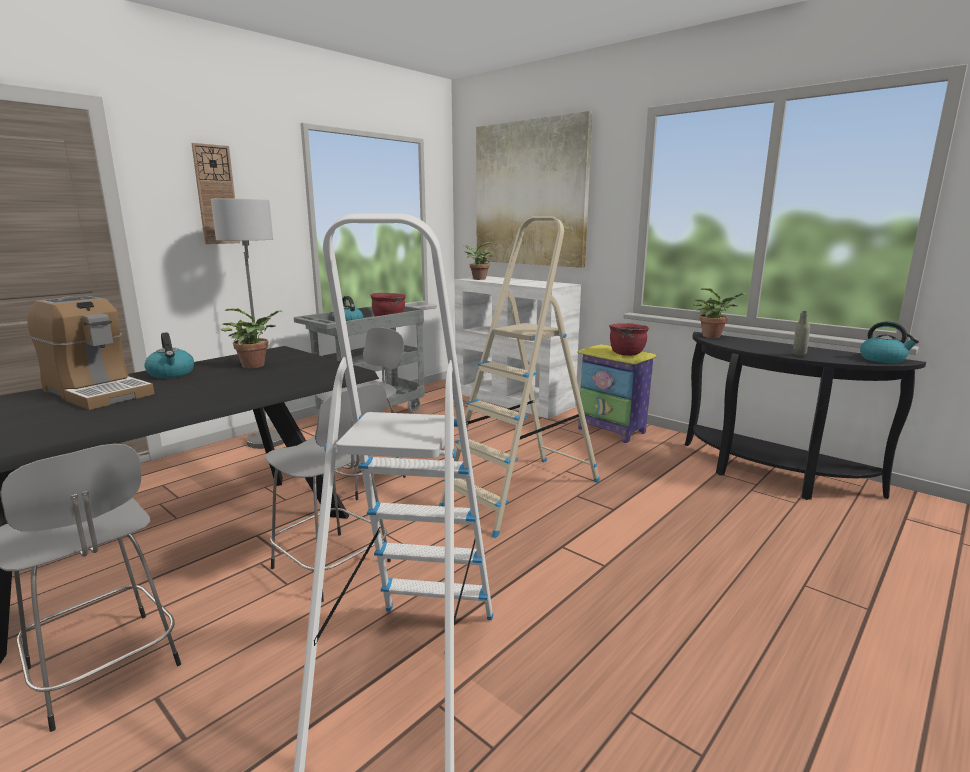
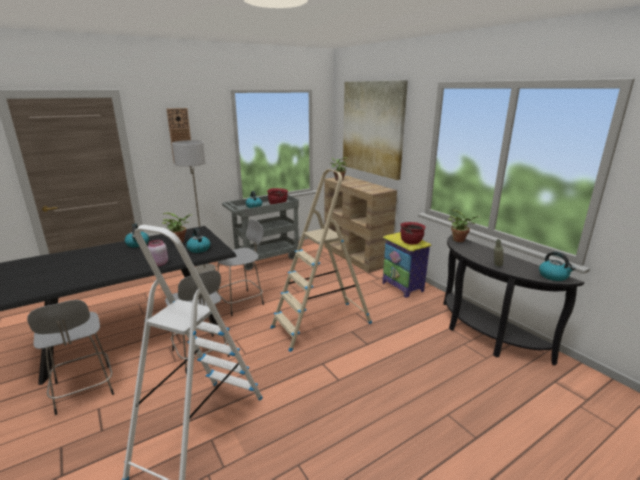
camera: 15 degrees right, 5 degrees up
coffee machine [28,296,155,410] -> none
white bookcase [455,276,581,419] -> brown bookcase [324,176,397,273]
none -> pink jar [148,240,168,266]
none -> kettle [186,228,211,253]

